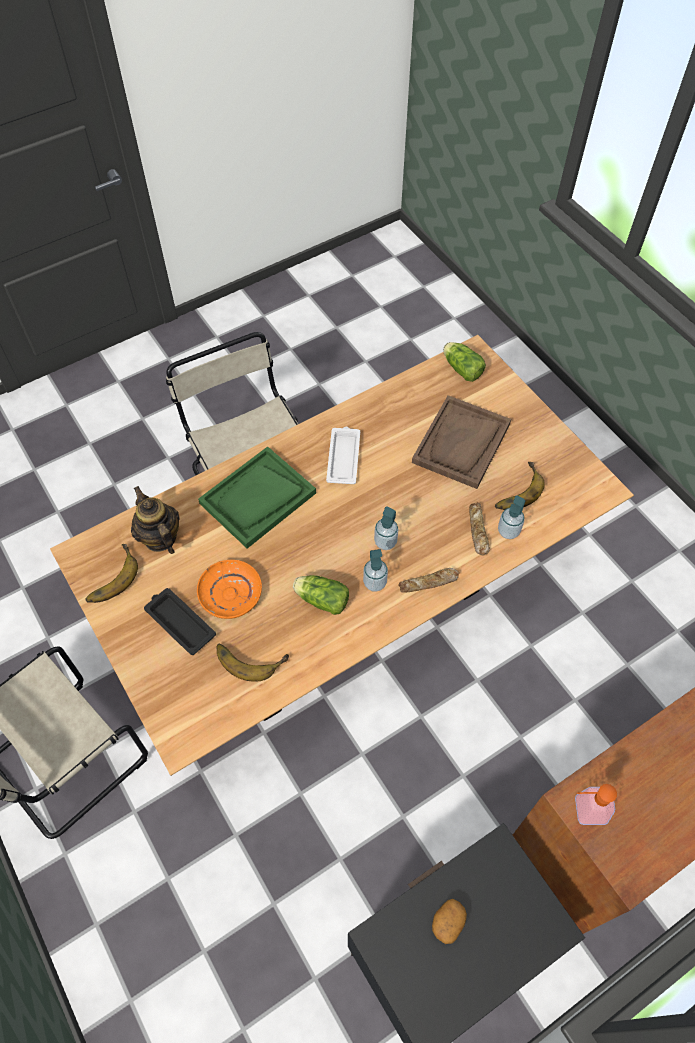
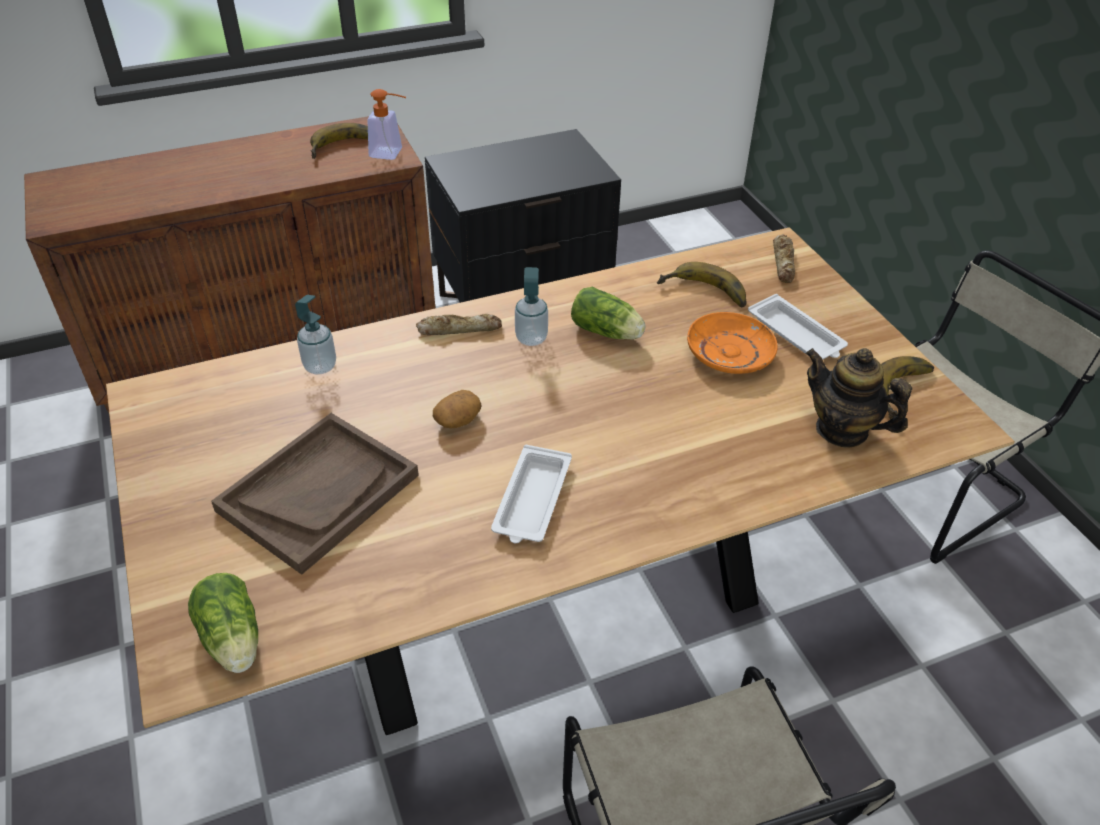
camera: 170 degrees left, 15 degrees down
teapot [131,486,180,554] -> teapot turned 150 degrees clockwise [805,348,912,448]
black tray [144,588,216,655] -> white tray [748,294,848,360]
green tray [198,446,316,549] -> none
soap dispenser [374,507,398,550] -> none
potato [432,899,467,944] -> potato moved to [433,390,482,429]
bread [469,502,490,555] -> bread moved to [773,234,795,283]
banana [495,462,545,510] -> banana moved to [310,123,368,159]

